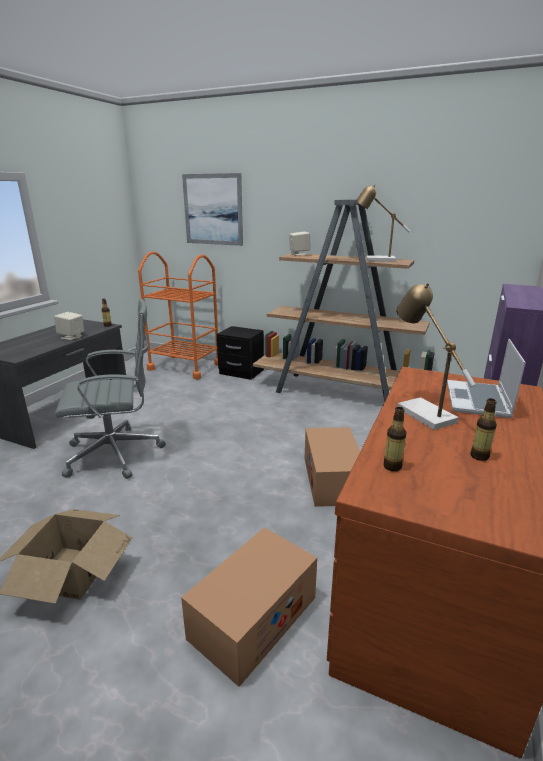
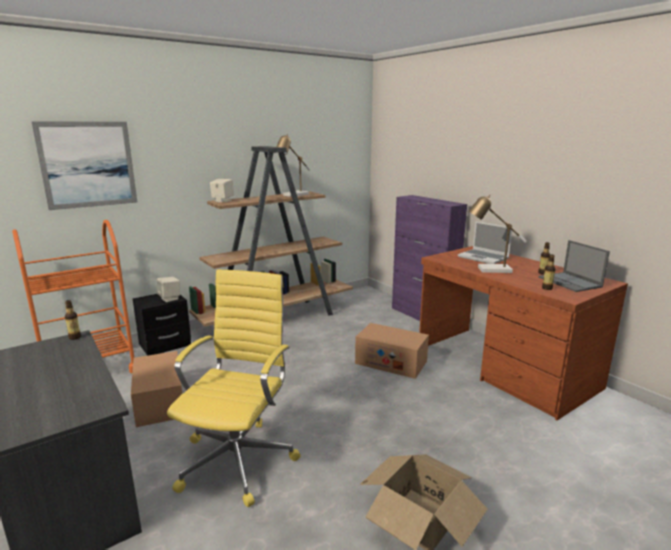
camera: 60 degrees left, 5 degrees down
beige speaker [54,312,84,340] -> beige speaker moved to [157,277,180,302]
grey office chair [55,298,166,479] -> yellow office chair [167,269,300,507]
cardboard box [181,527,317,687] -> cardboard box moved to [131,351,182,427]
none -> laptop [538,240,610,292]

